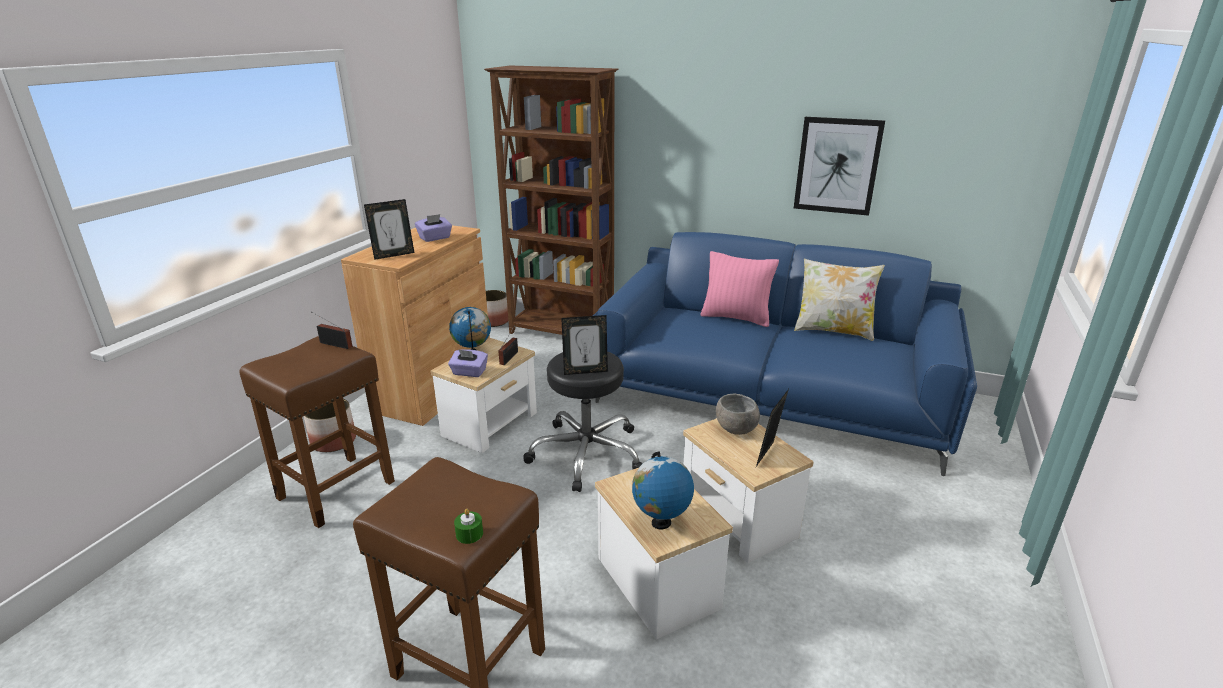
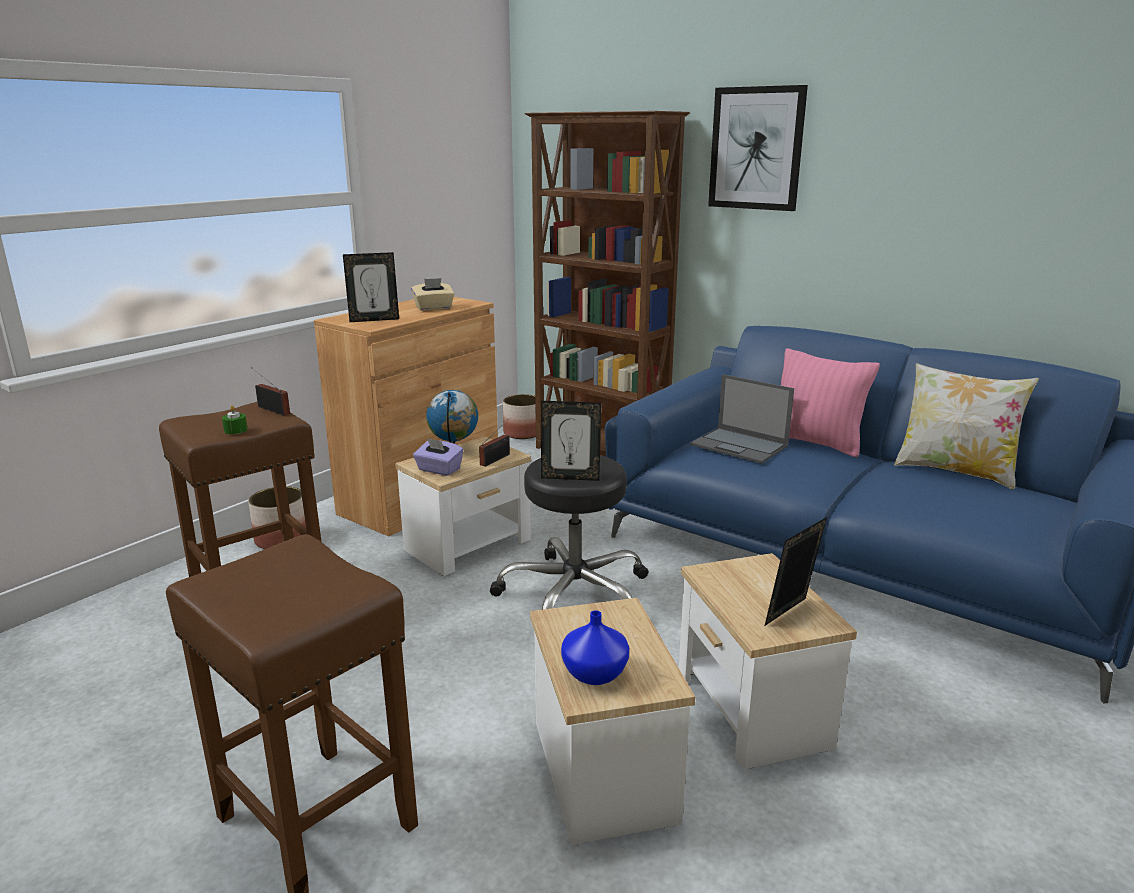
camera: 15 degrees right, 5 degrees down
purple tissue box [415,214,452,242] -> beige tissue box [411,278,454,311]
green candle [454,509,483,544] -> green candle moved to [222,405,248,434]
globe [632,451,694,529] -> blue vase [561,610,629,685]
grey bowl [716,394,760,435] -> none
picture [794,117,885,216] -> picture moved to [708,85,808,211]
none -> laptop [690,374,794,464]

